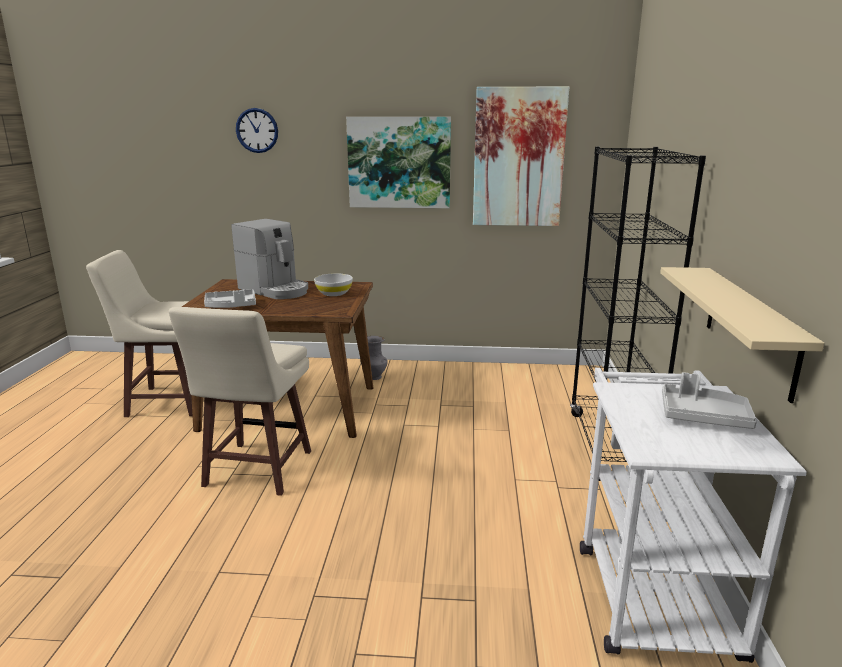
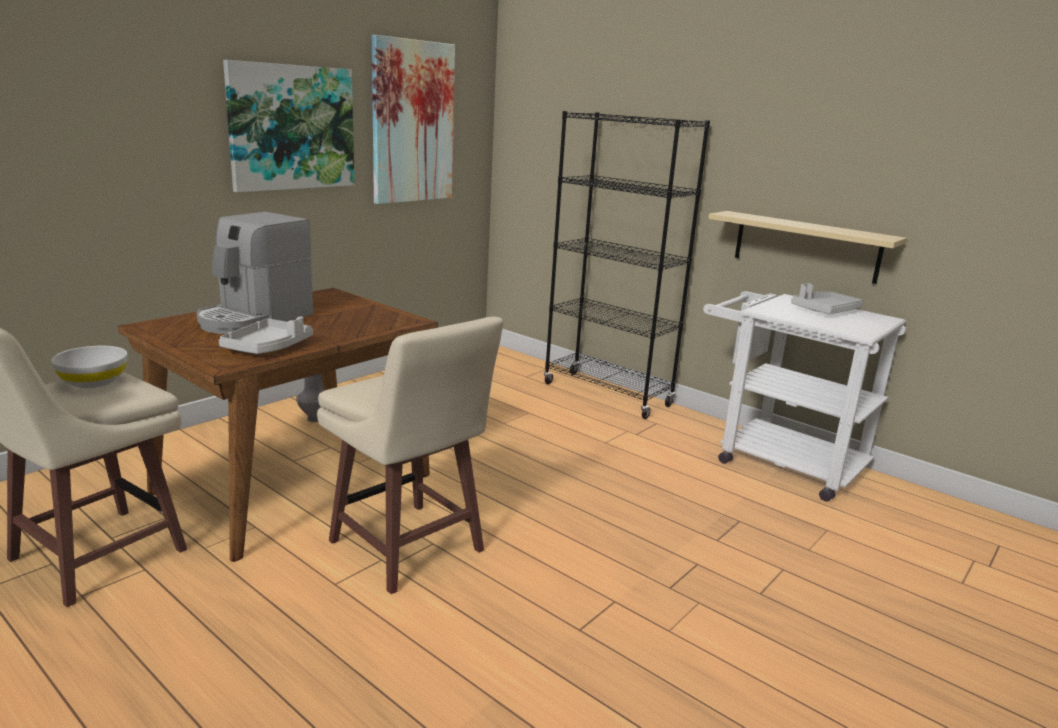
camera: 55 degrees left, 0 degrees up
coffee machine [231,219,308,299] -> coffee machine turned 135 degrees clockwise [197,212,313,334]
wall clock [236,108,278,153] -> none
white bowl [314,273,353,296] -> white bowl moved to [51,346,128,388]

